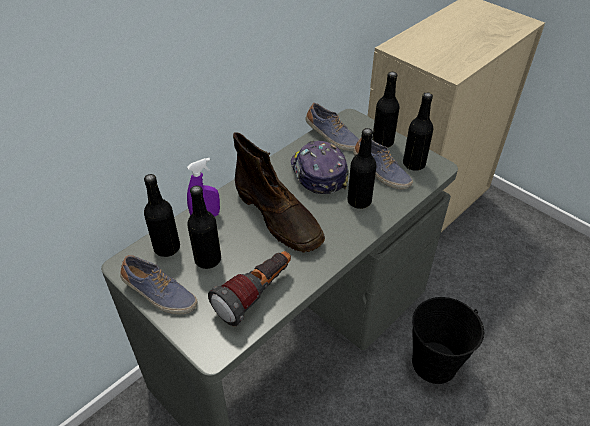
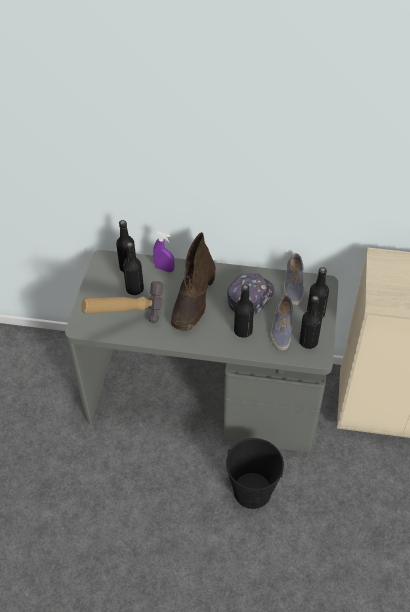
camera: 55 degrees right, 5 degrees up
shoe [120,255,198,315] -> none
flashlight [208,251,291,326] -> hammer [81,281,164,323]

